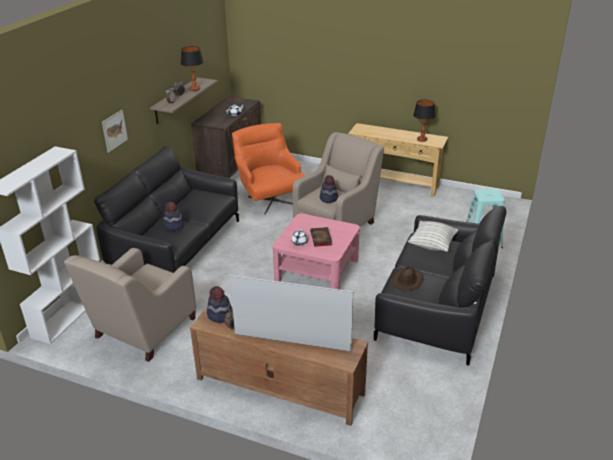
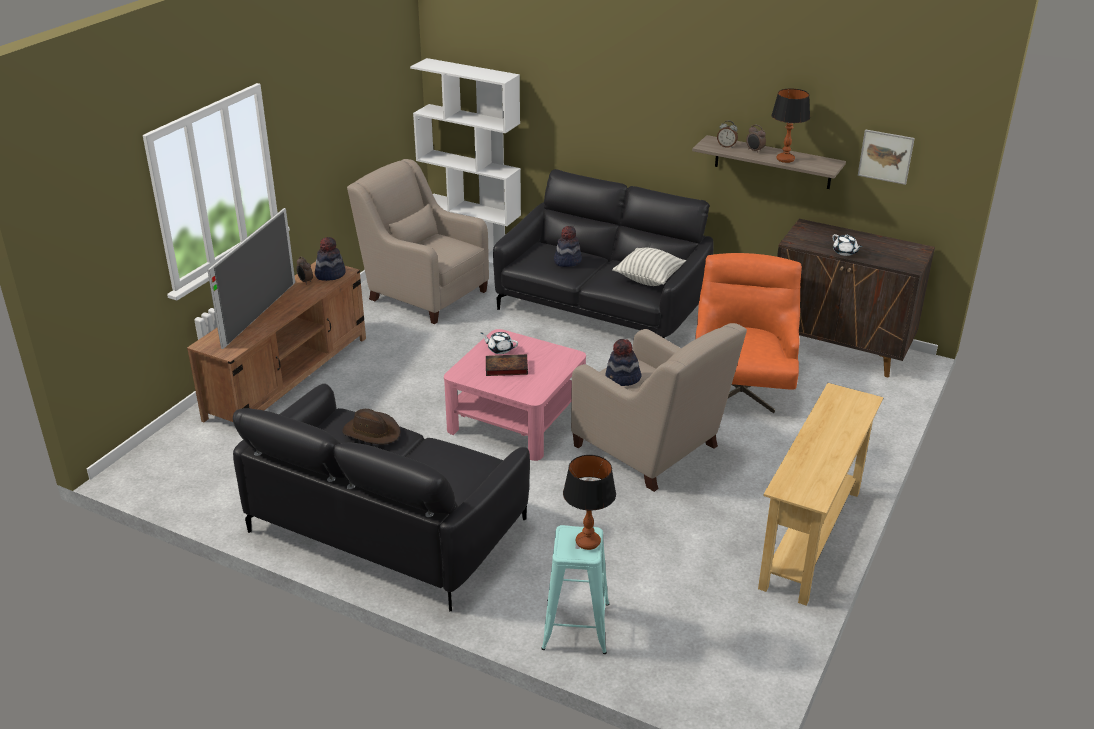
camera: 95 degrees right, 0 degrees up
picture [102,110,128,153] -> picture moved to [858,129,915,185]
orange armchair [232,123,305,215] -> orange armchair turned 60 degrees counterclockwise [695,253,802,413]
pillow [408,221,458,252] -> pillow moved to [612,248,686,286]
table lamp [413,100,436,142] -> table lamp moved to [563,455,616,550]

